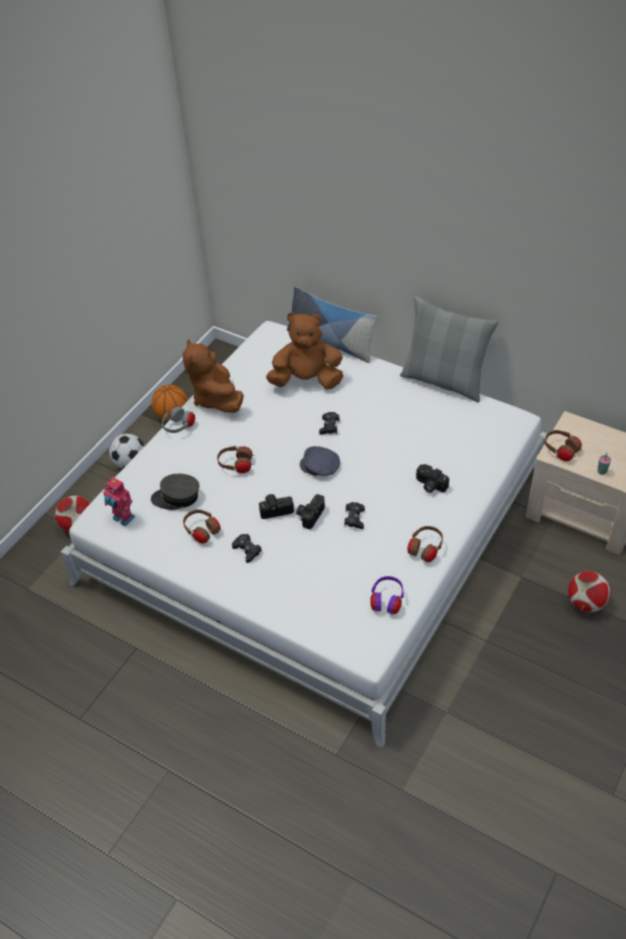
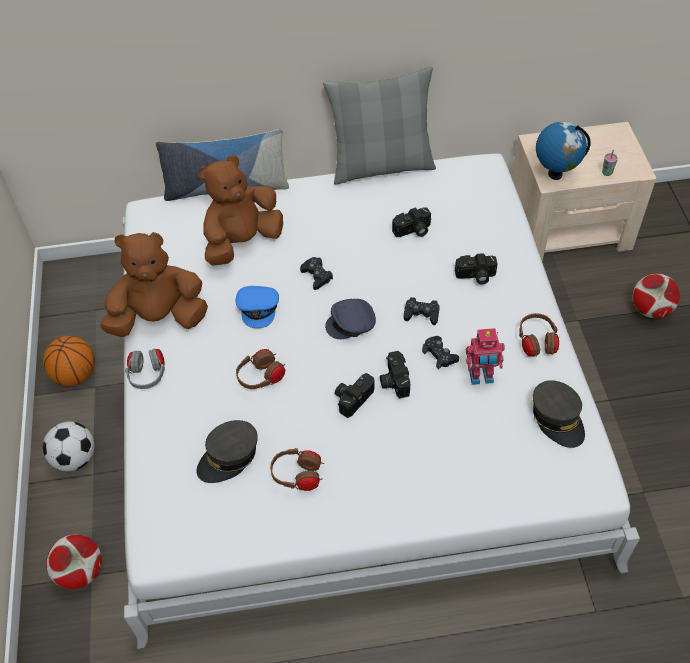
camera: 40 degrees left, 5 degrees up
toy robot [103,477,136,526] -> toy robot moved to [466,328,505,385]
brown plush toy [183,339,244,413] -> brown plush toy turned 135 degrees clockwise [100,232,208,337]
black game controller [232,534,262,563] -> black game controller moved to [404,297,439,325]
purple headphones [370,576,404,614] -> grey cap [533,380,585,448]
brown headphones [545,430,582,461] -> globe [536,122,591,180]
none -> blue cap [235,286,279,328]
none -> camera [392,207,431,237]

